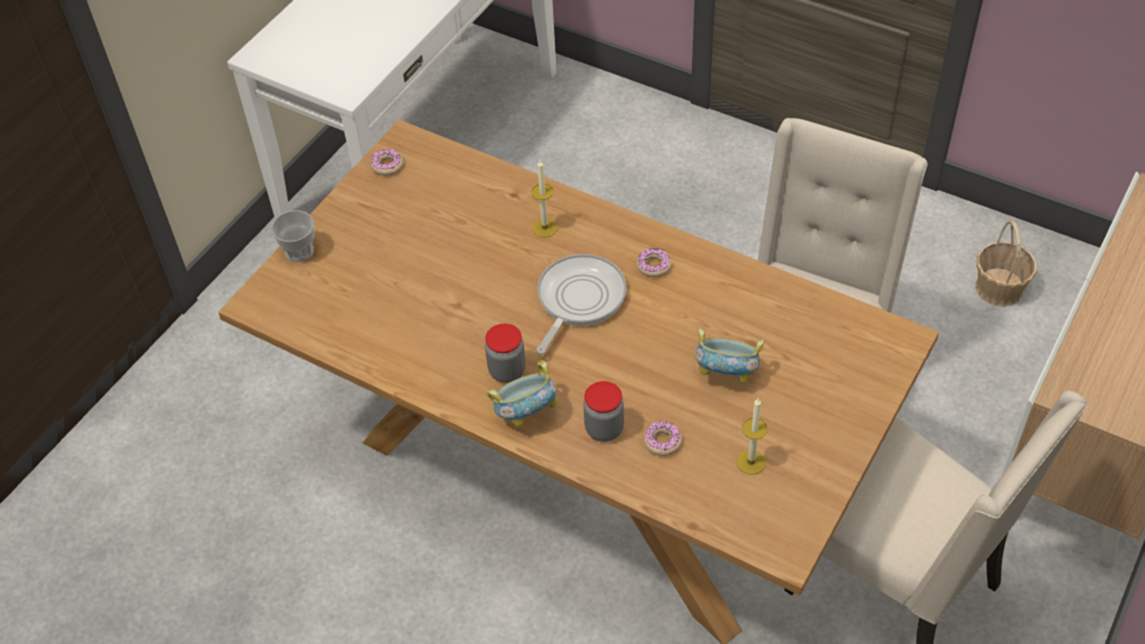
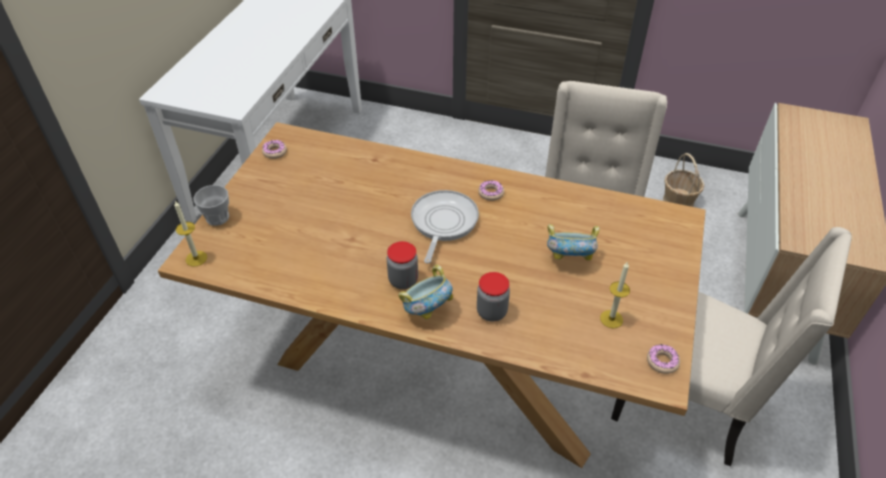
camera: 15 degrees left, 5 degrees down
candle [531,160,558,237] -> candle moved to [174,201,207,267]
donut [644,421,682,456] -> donut moved to [647,344,680,374]

